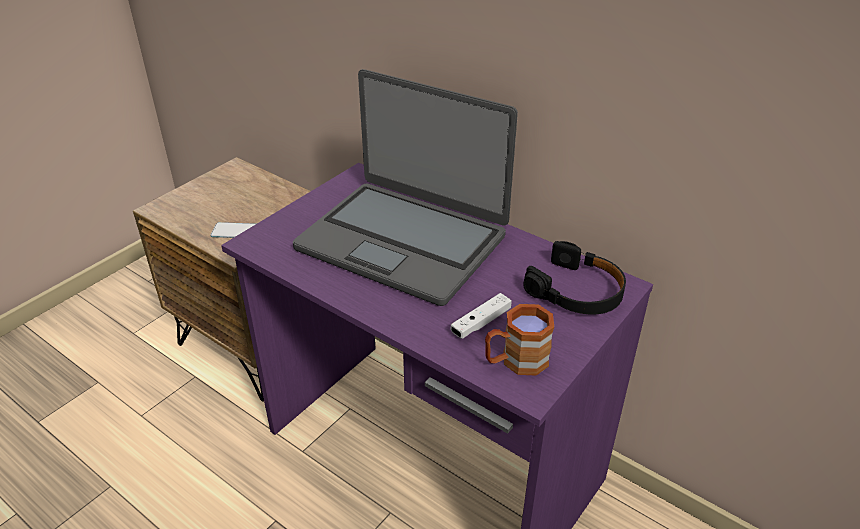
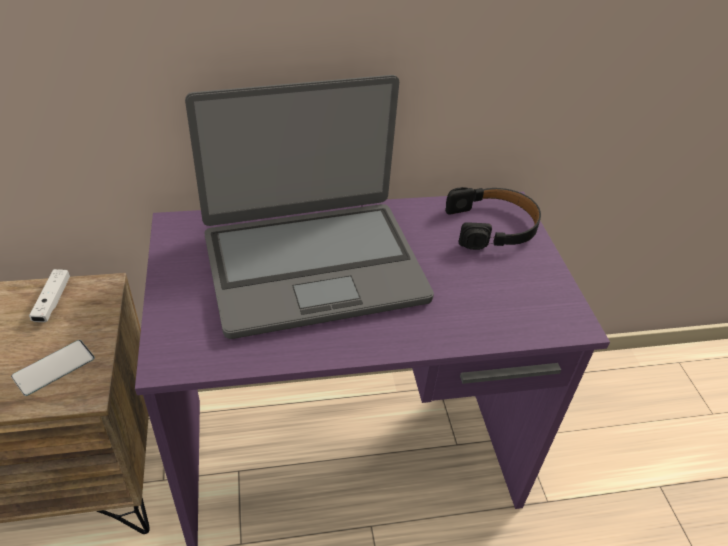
camera: 50 degrees left, 5 degrees up
white game controller [450,293,512,339] -> white game controller moved to [29,269,70,322]
brown mug [485,304,554,376] -> none

